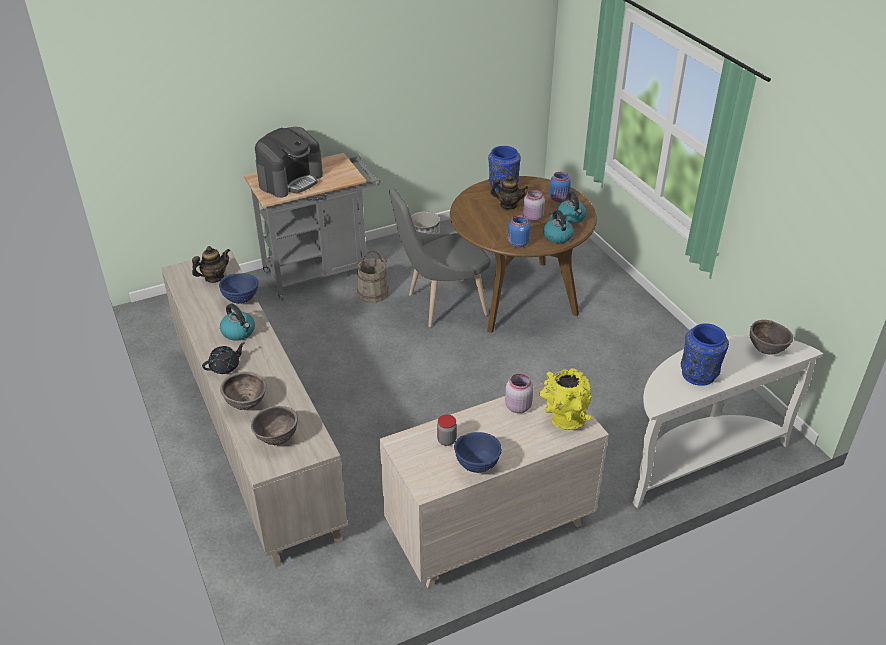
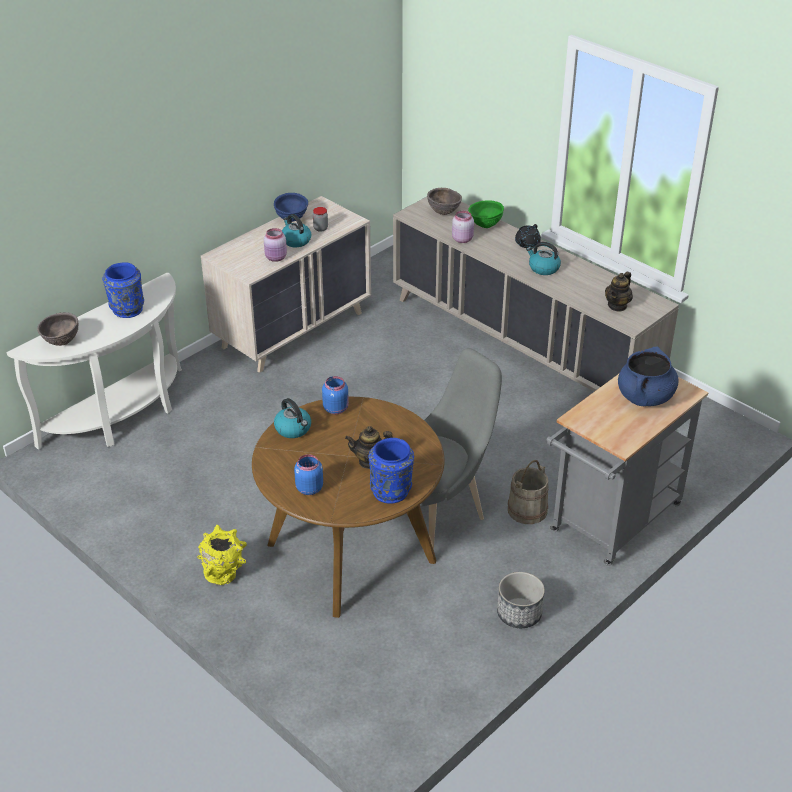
camera: 160 degrees right, 0 degrees up
blue bowl [219,273,259,304] -> none
brown bowl [220,372,266,410] -> green bowl [468,200,504,228]
coffee machine [255,127,323,198] -> blue cooking pot [618,346,678,406]
pink jar [523,190,545,221] -> pink jar moved to [452,211,474,243]
yellow vase [539,368,592,430] -> yellow vase moved to [197,525,247,585]
kettle [557,191,587,224] -> kettle moved to [282,214,311,247]

